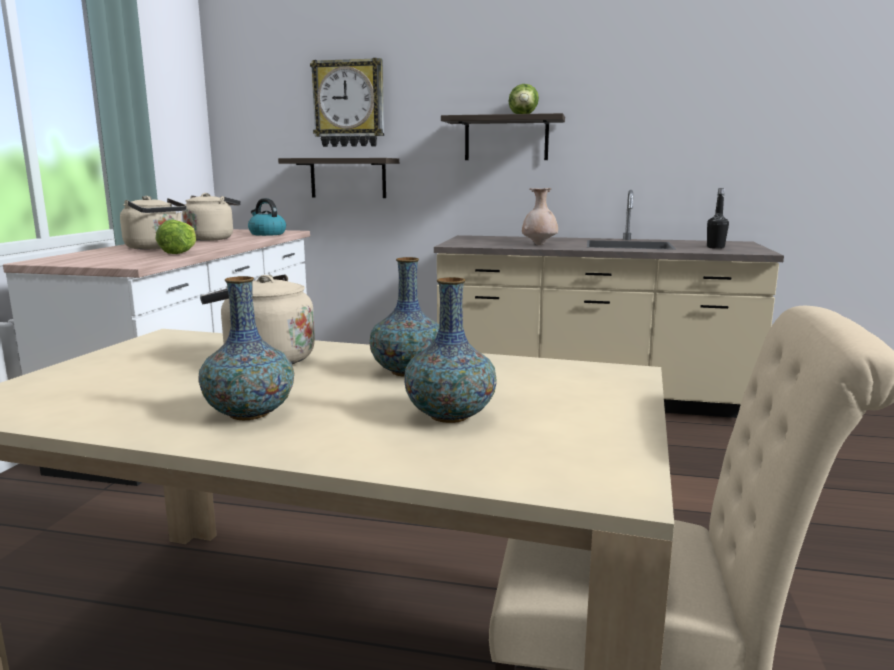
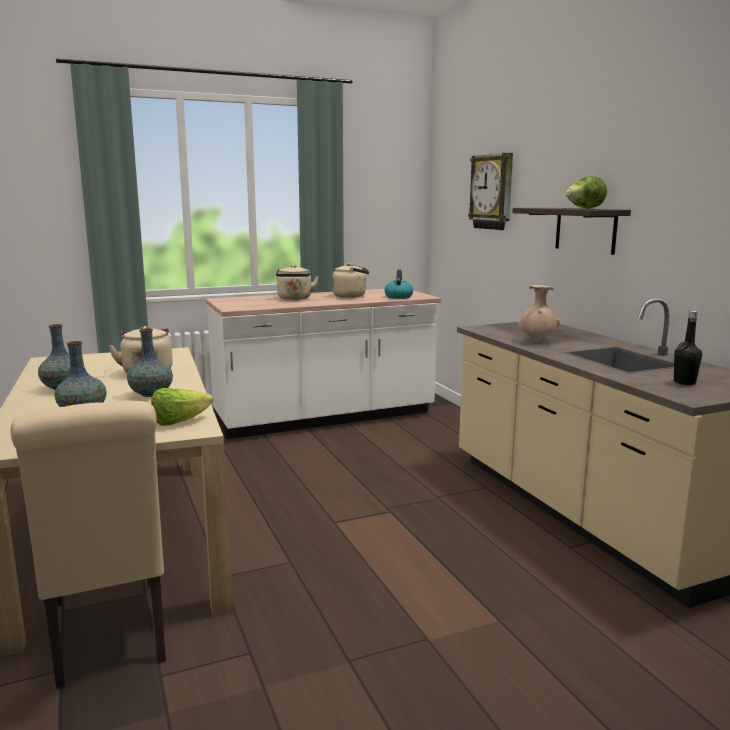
camera: 55 degrees right, 0 degrees up
lettuce [156,220,196,254] -> lettuce moved to [151,388,213,426]
shelf [278,158,399,198] -> none

